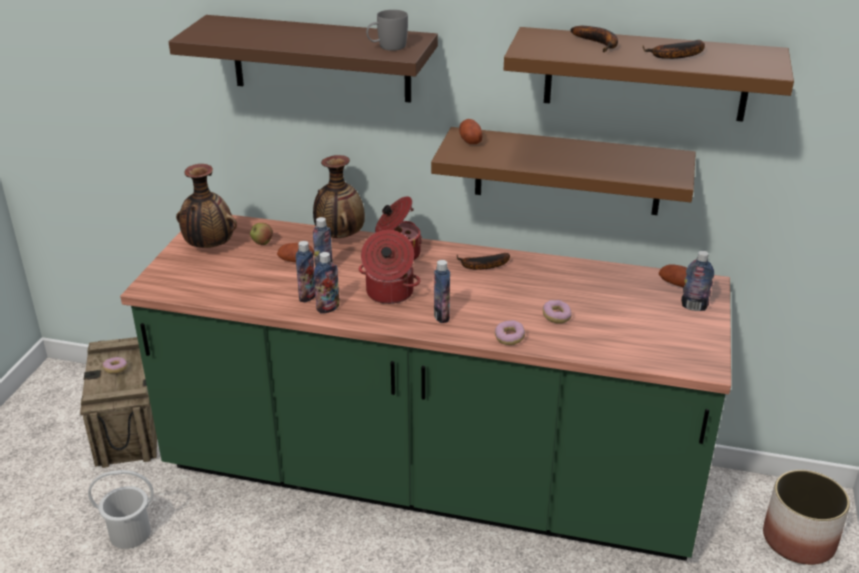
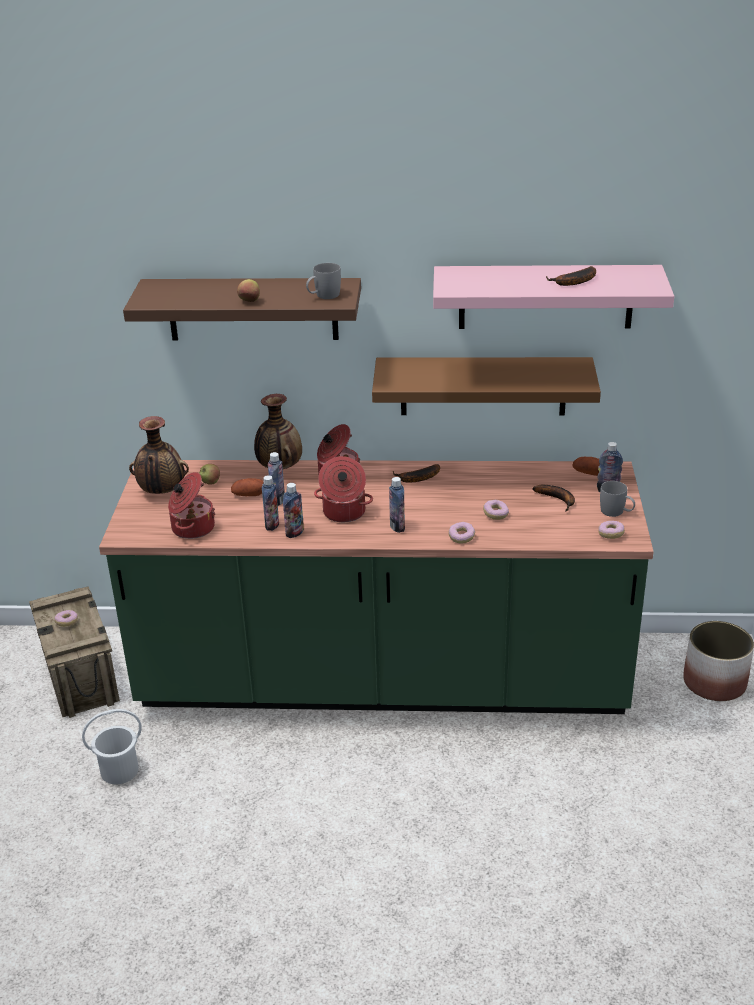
camera: 10 degrees left, 0 degrees up
potato [459,119,482,144] -> none
brown shelf [504,27,794,122] -> pink shelf [433,265,674,329]
banana [571,26,618,52] -> banana moved to [532,484,575,511]
none -> cooking pot [168,472,215,539]
none -> apple [237,279,260,302]
none -> donut [598,521,625,539]
none -> grey mug [600,481,635,517]

